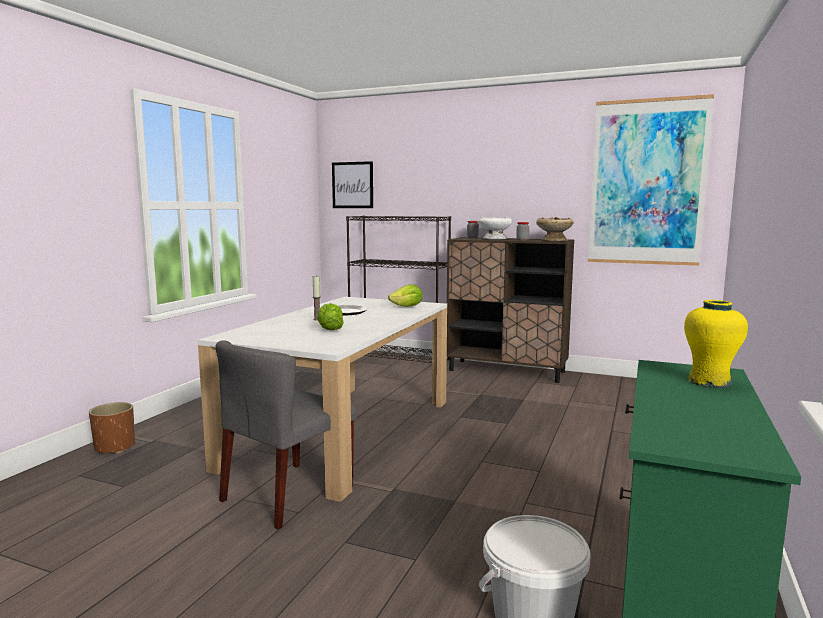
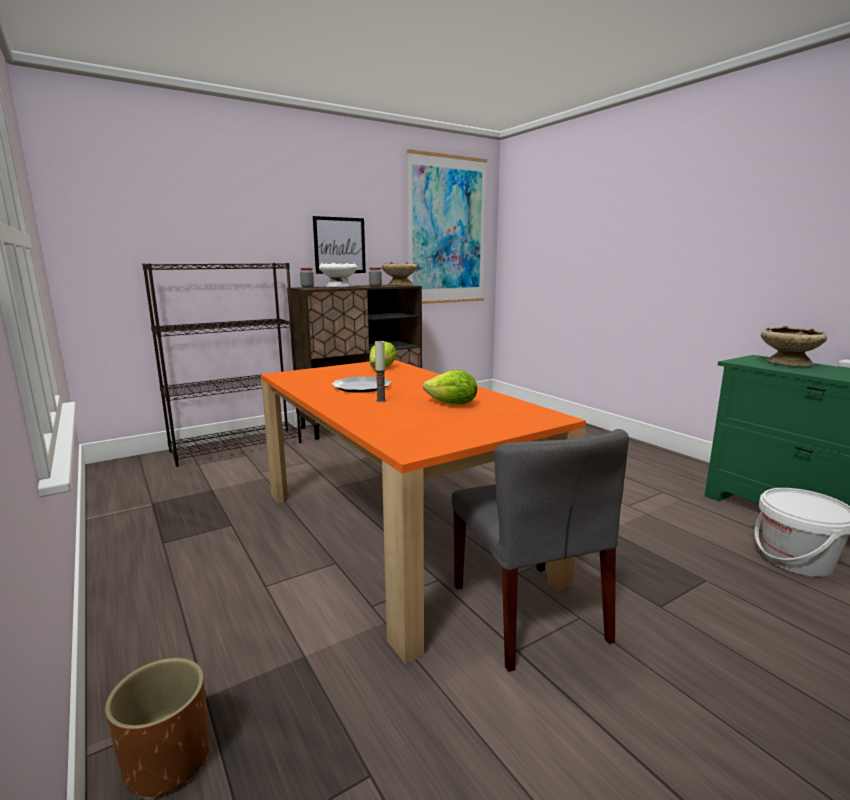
camera: 55 degrees left, 5 degrees up
white dining table [198,297,447,502] -> orange dining table [261,360,586,664]
picture [332,161,373,208] -> picture moved to [313,216,366,274]
yellow vase [684,300,748,388] -> beige bowl [761,326,827,367]

